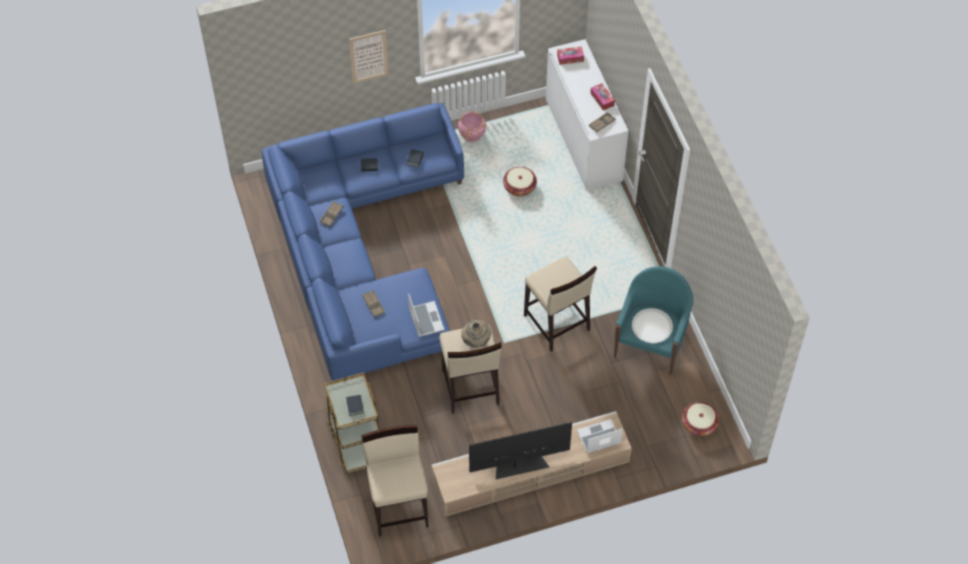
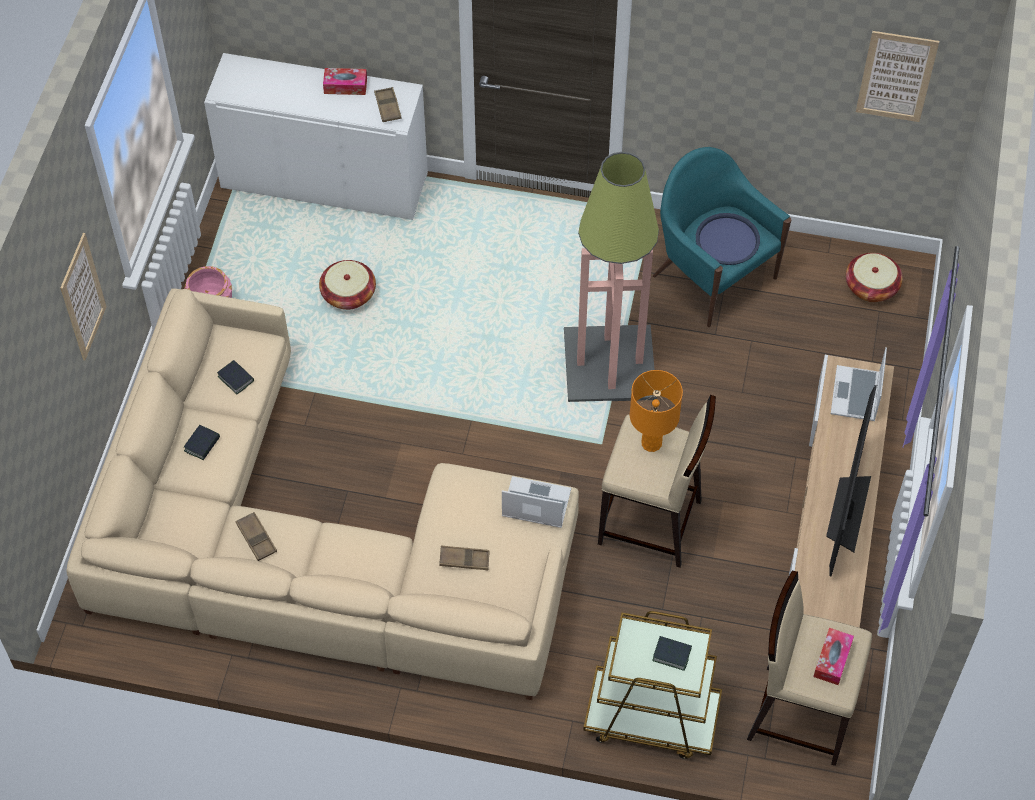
camera: 60 degrees left, 0 degrees up
blue sofa [262,103,464,383] -> beige sofa [66,288,579,700]
beige vase [461,320,491,348] -> orange table lamp [630,370,683,452]
beige stool [524,256,597,352] -> floor lamp [564,152,659,402]
tissue box [557,46,584,65] -> tissue box moved to [813,628,854,685]
white tray [632,308,673,343] -> blue tray [696,213,760,265]
none -> picture [856,31,939,122]

